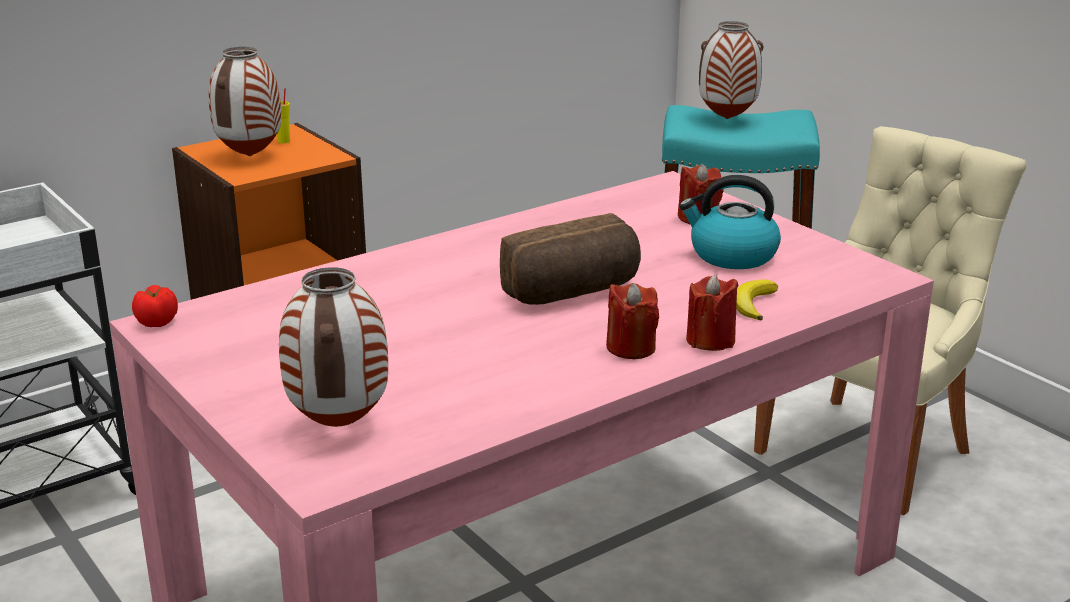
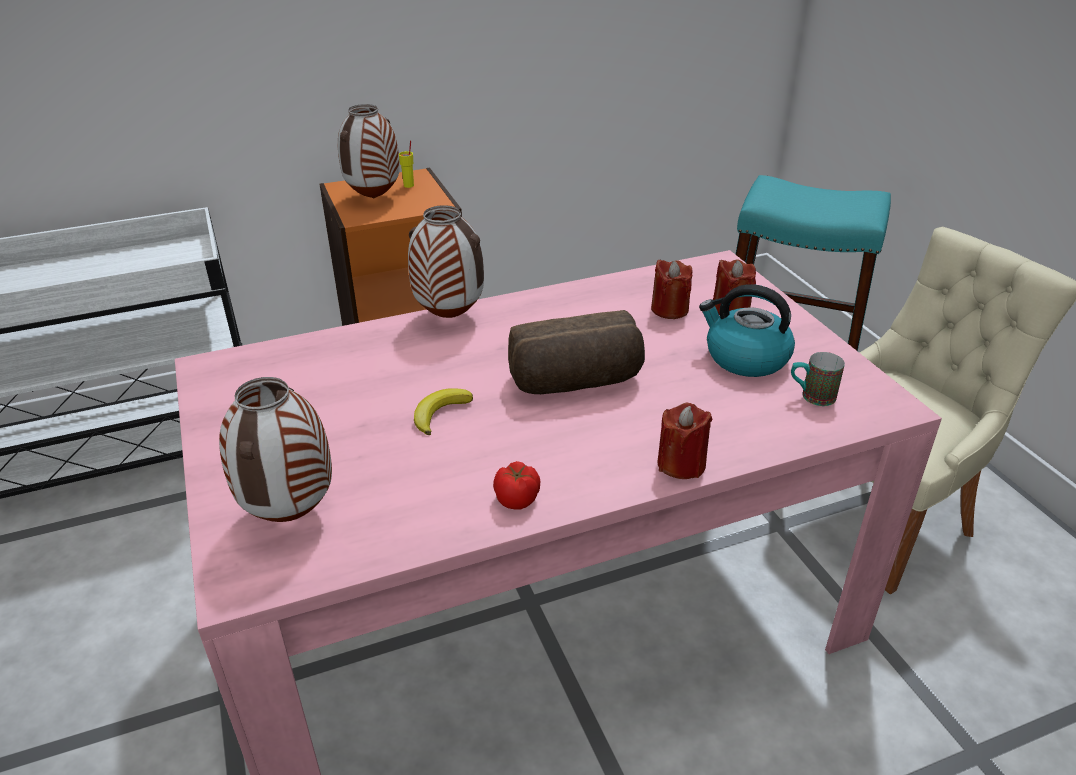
camera: 15 degrees right, 10 degrees up
tomato [132,285,178,327] -> tomato moved to [493,461,540,509]
red candle [606,283,659,359] -> red candle moved to [651,260,692,319]
vase [699,21,763,119] -> vase moved to [408,205,484,318]
banana [736,280,778,320] -> banana moved to [414,388,473,435]
none -> mug [791,352,845,406]

